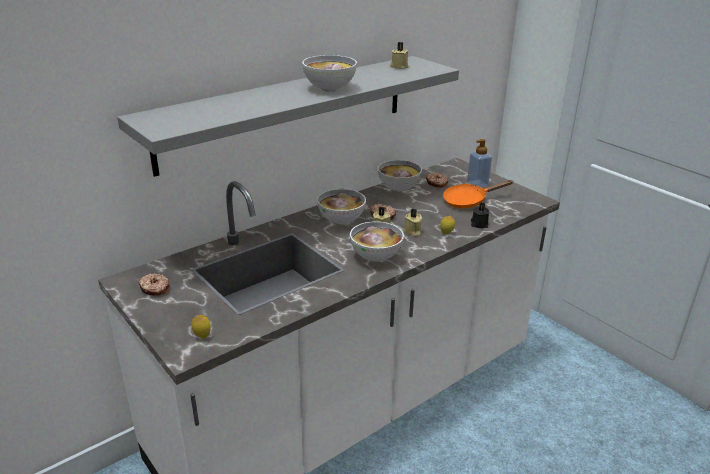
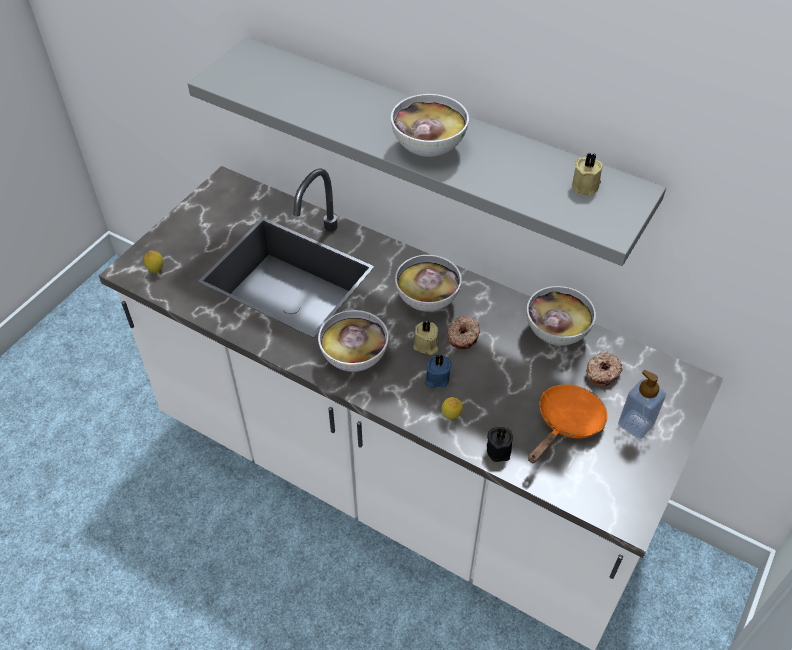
camera: 70 degrees right, 20 degrees up
donut [139,273,170,296] -> none
beige candle [403,209,422,236] -> blue candle [425,355,452,388]
orange frying pan [443,180,513,208] -> orange frying pan turned 75 degrees clockwise [528,384,608,463]

